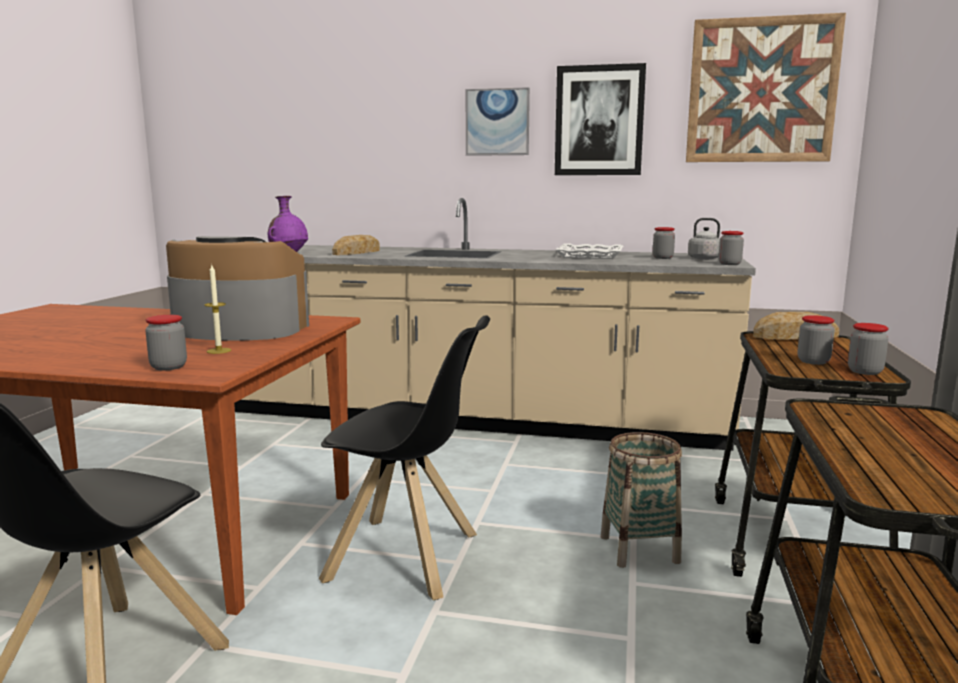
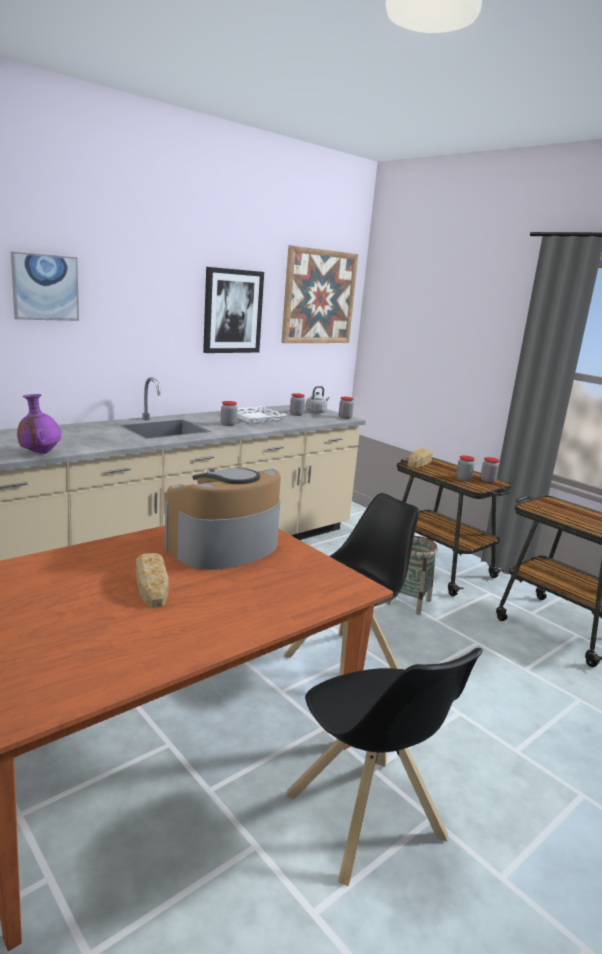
camera: 55 degrees left, 5 degrees up
jar [145,315,187,371] -> jar moved to [221,401,237,426]
candle [205,265,231,354] -> none
bread [332,235,380,255] -> bread moved to [136,553,169,608]
picture [466,87,530,156] -> picture moved to [11,251,79,321]

